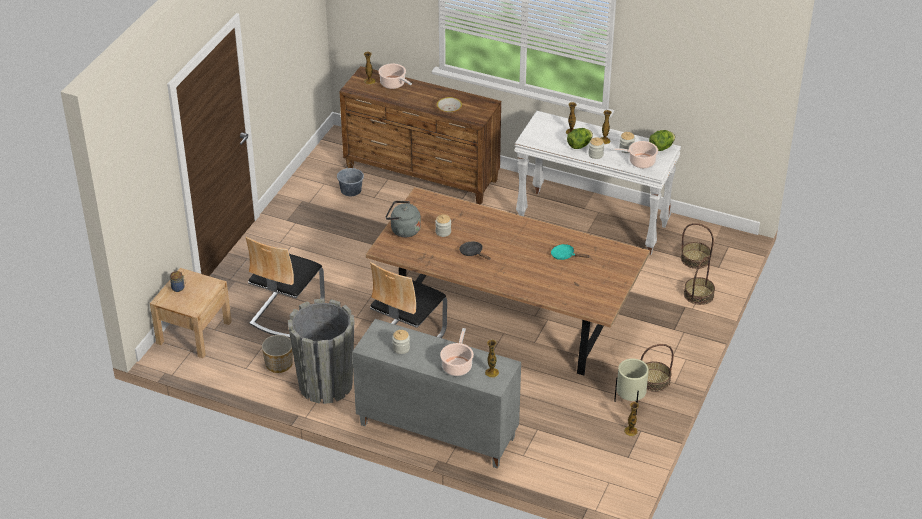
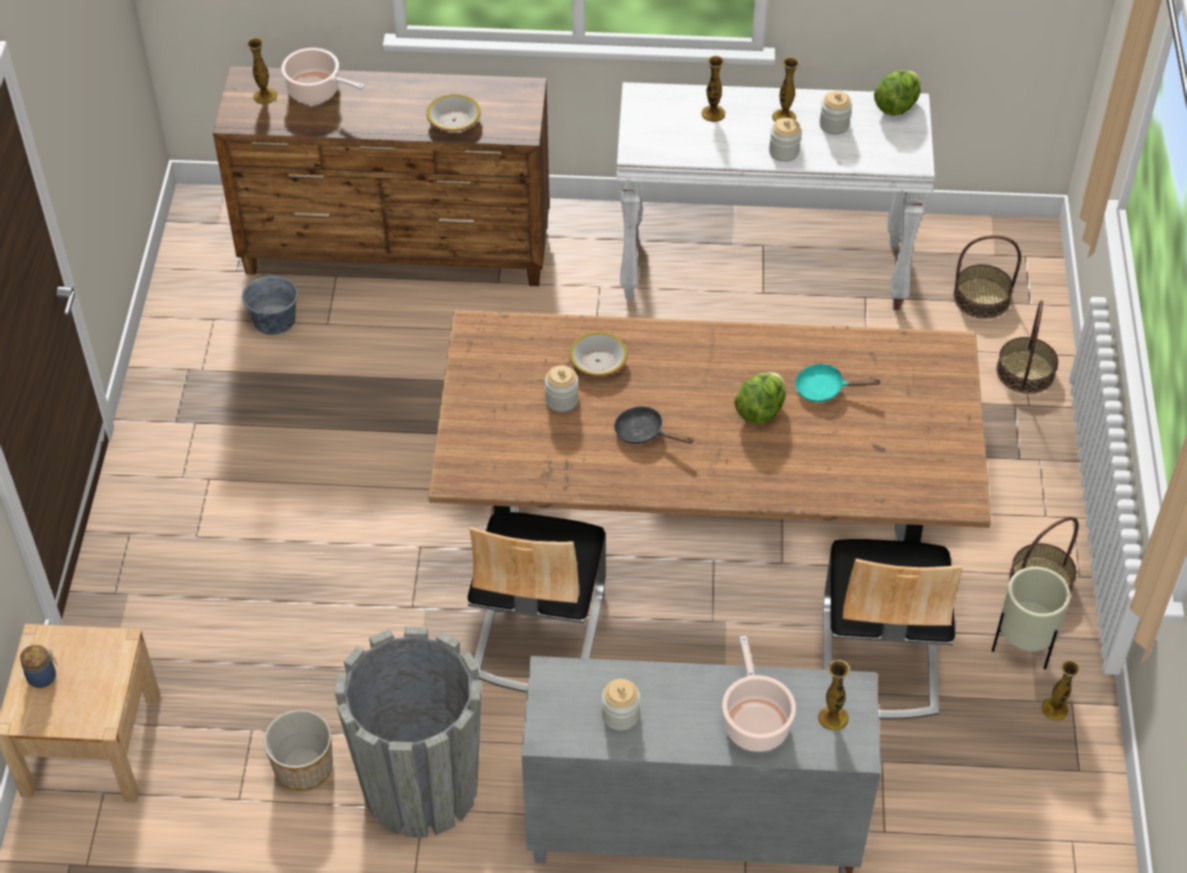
camera: 20 degrees left, 10 degrees up
chair [245,237,325,338] -> chair moved to [823,539,963,719]
grey kettle [386,201,421,237] -> none
lettuce [567,128,593,149] -> lettuce moved to [734,372,786,424]
cooking pot [611,141,658,168] -> none
none -> bowl [569,332,628,376]

